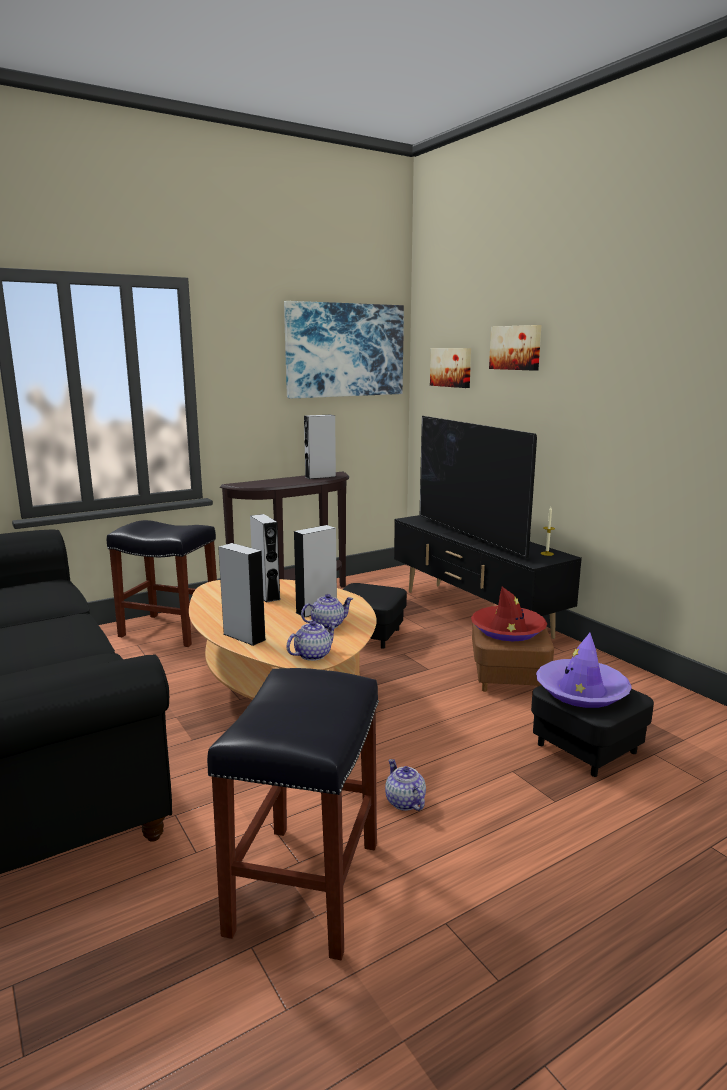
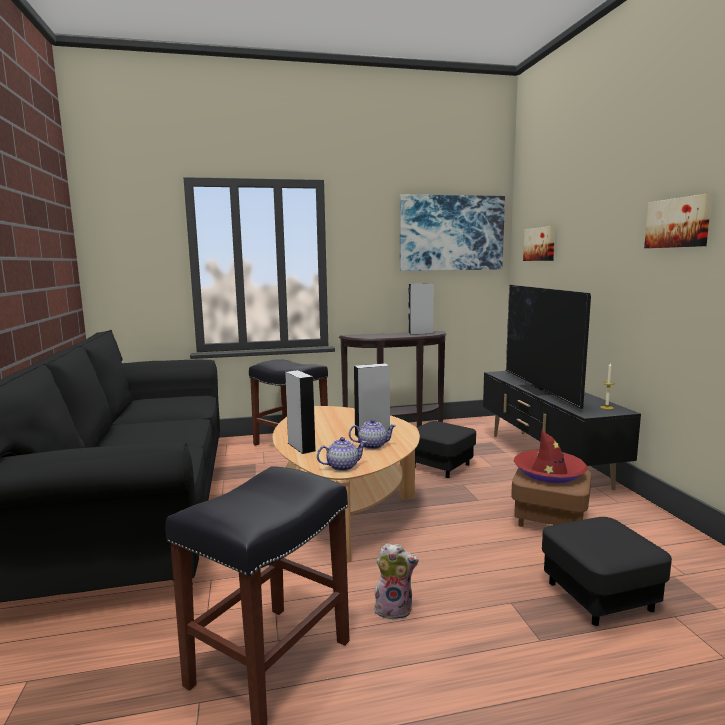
camera: 20 degrees right, 5 degrees down
grey speaker [250,514,280,602] -> none
teapot [385,759,426,811] -> plush toy [373,543,419,620]
picture [489,325,541,371] -> picture moved to [644,194,712,248]
purple hat [536,633,632,708] -> none

